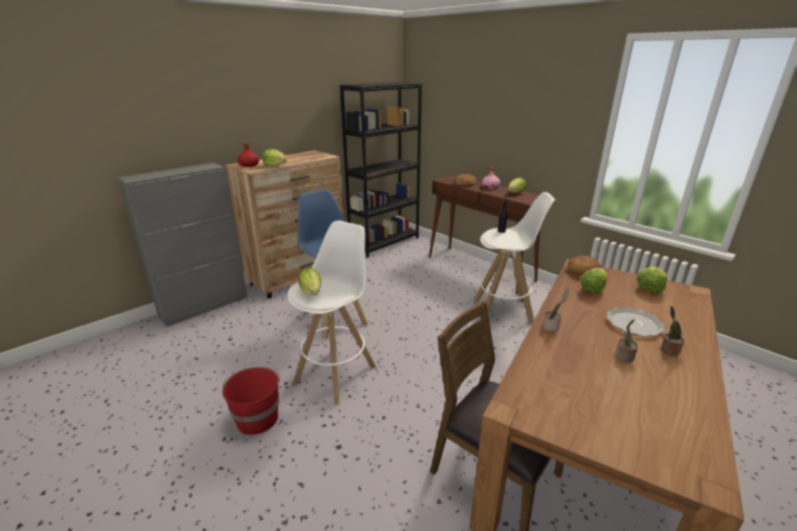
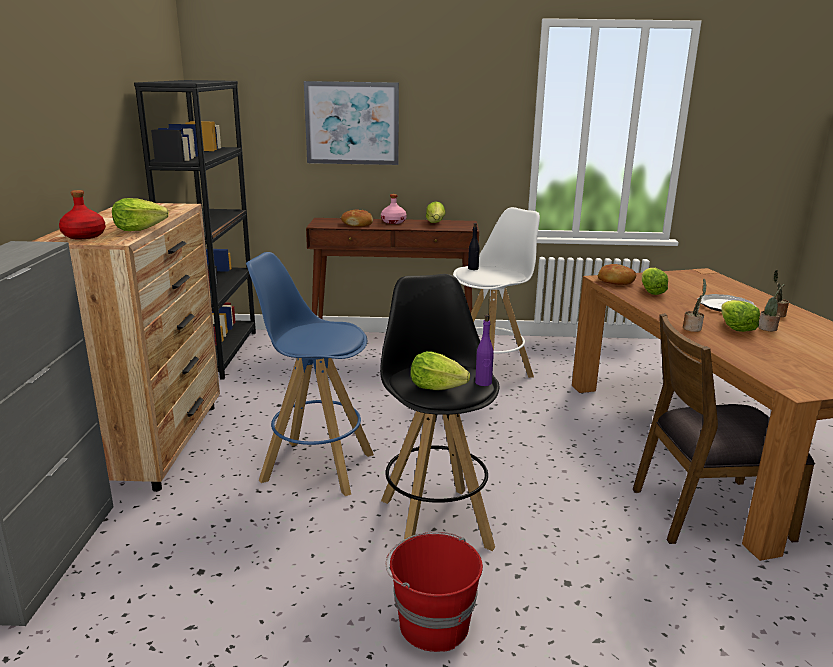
camera: 45 degrees left, 5 degrees down
white stool [288,221,376,405] -> black stool [380,274,499,551]
lettuce [637,267,667,293] -> lettuce moved to [721,300,760,332]
none -> picture [304,81,399,165]
none -> purple bottle [475,314,494,386]

